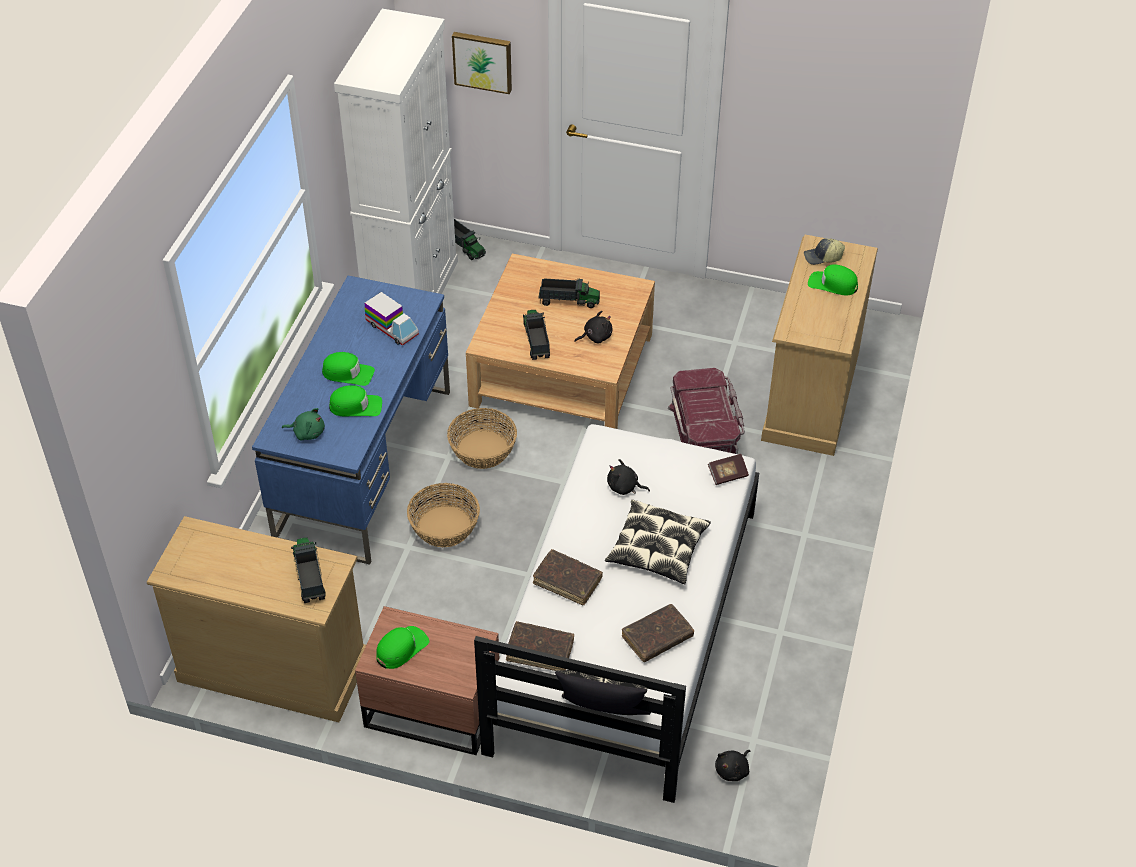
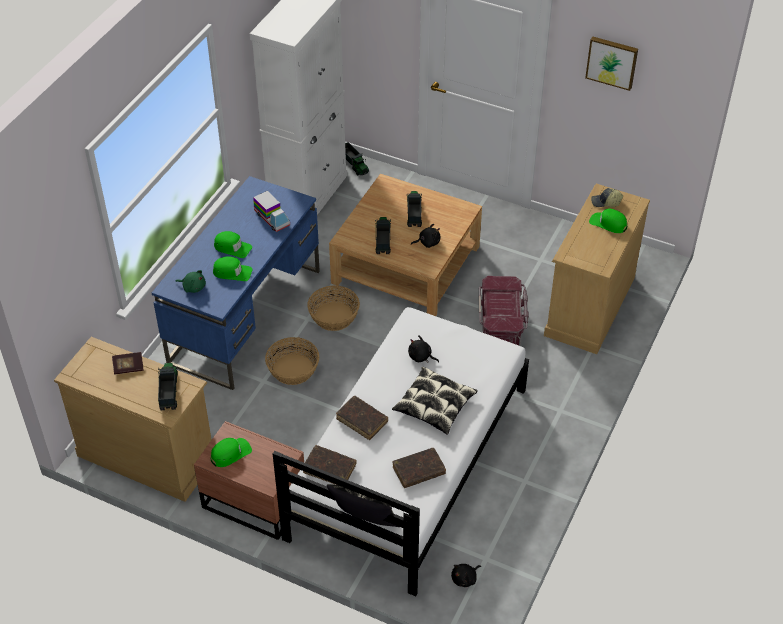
camera: 10 degrees right, 0 degrees up
picture [452,32,512,94] -> picture moved to [585,36,638,91]
toy truck [539,278,600,308] -> toy truck turned 105 degrees counterclockwise [407,191,422,227]
book [708,454,749,485] -> book moved to [112,352,144,375]

